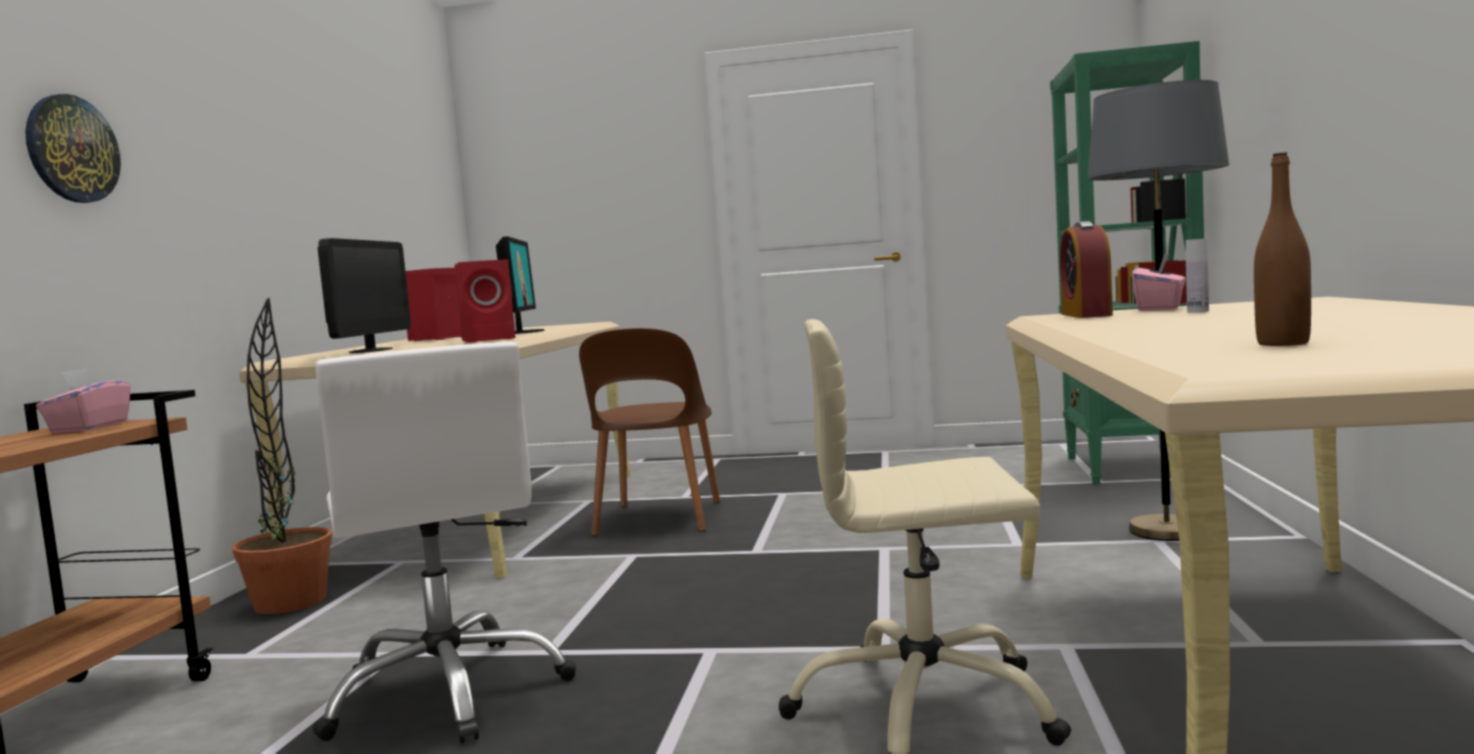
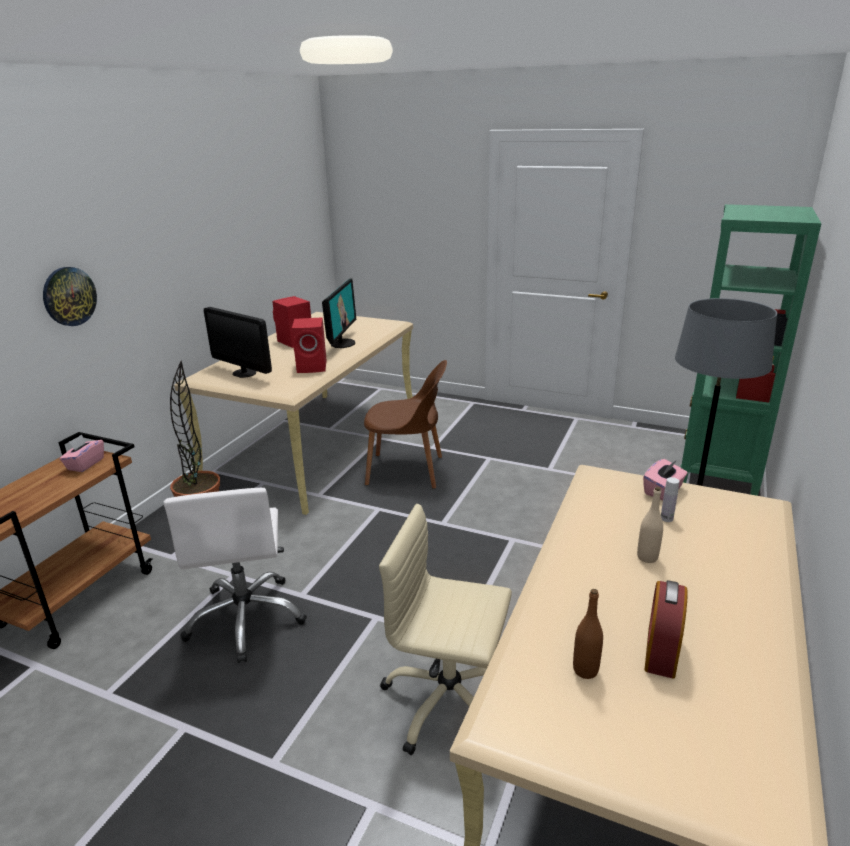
camera: 15 degrees right, 20 degrees up
monitor [317,238,411,353] -> monitor turned 105 degrees clockwise [204,307,272,378]
brown chair [579,328,720,536] -> brown chair turned 105 degrees counterclockwise [364,360,447,489]
alarm clock [1060,221,1113,318] -> alarm clock moved to [645,580,688,679]
none -> beige bottle [637,487,663,563]

